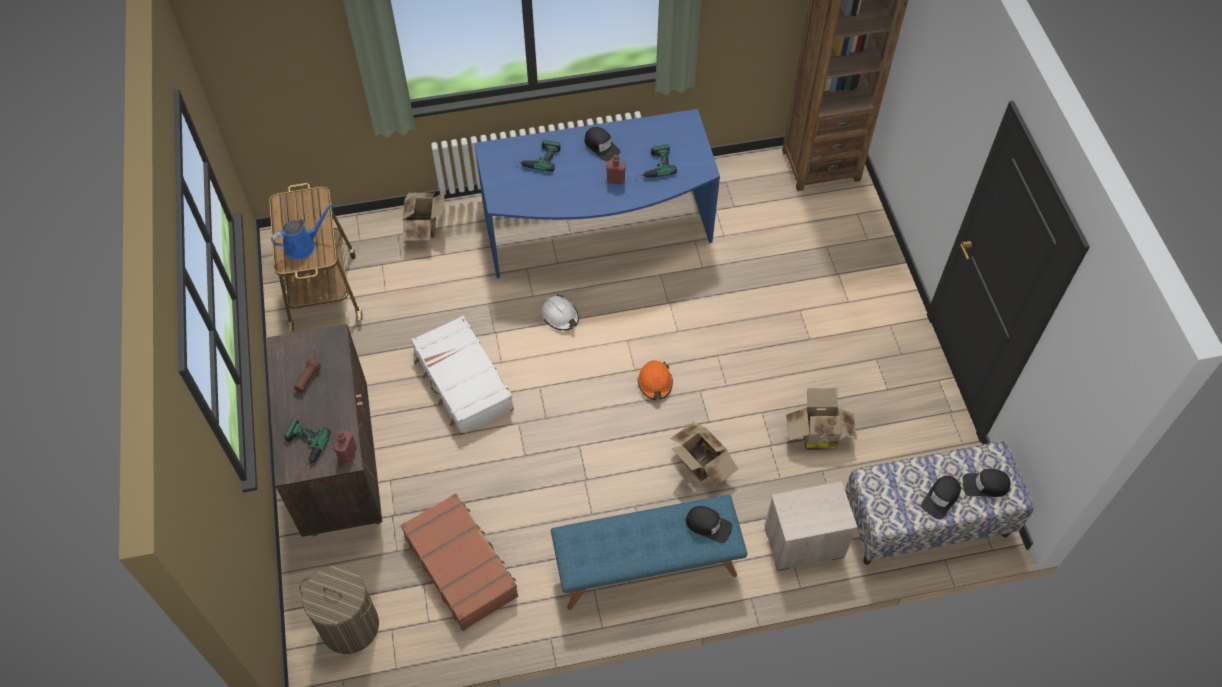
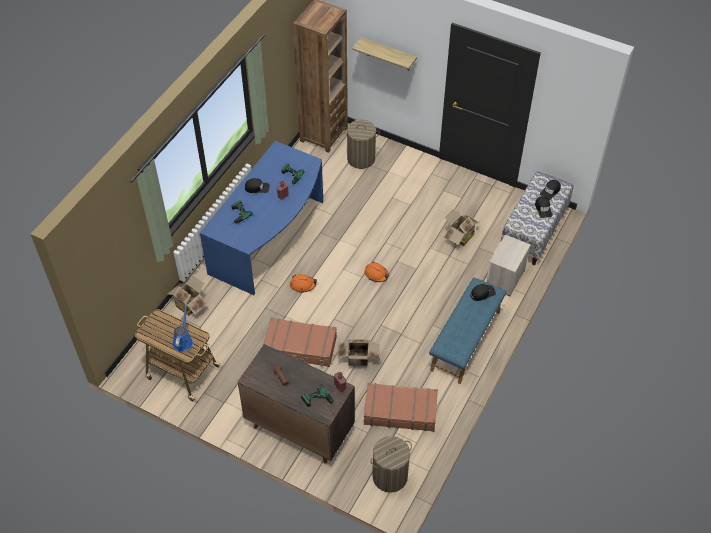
camera: 50 degrees left, 5 degrees down
white suitcase [411,316,514,435] -> brown suitcase [263,317,337,367]
white hard hat [542,294,579,331] -> orange hard hat [290,274,317,292]
cardboard box [670,422,738,487] -> cardboard box moved to [338,339,379,366]
none -> laundry basket [344,120,380,169]
none -> shelf [352,37,417,70]

